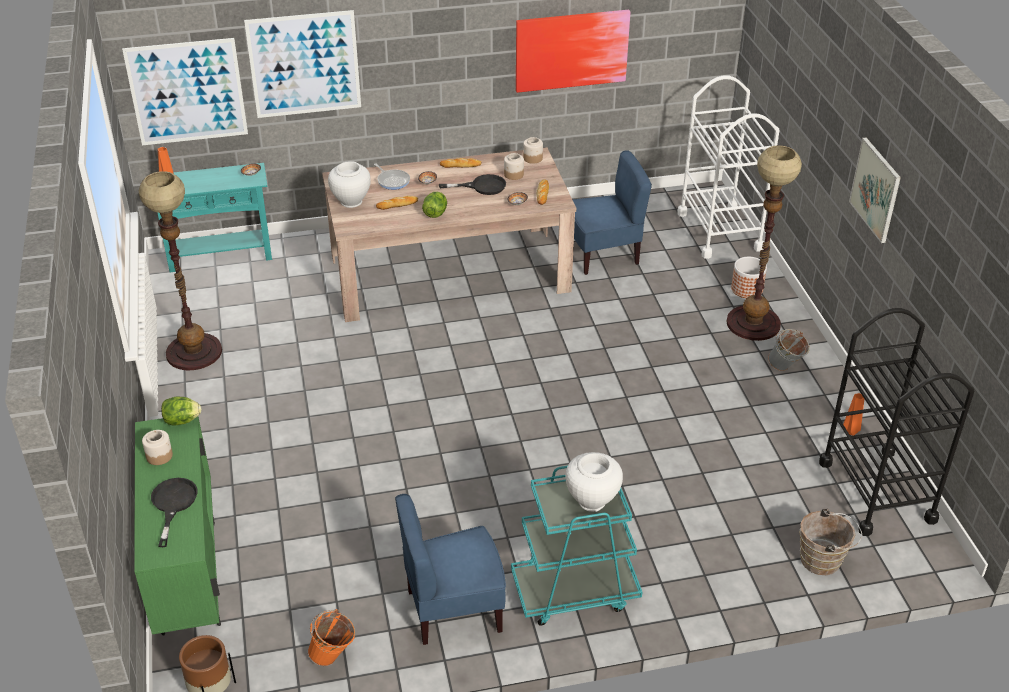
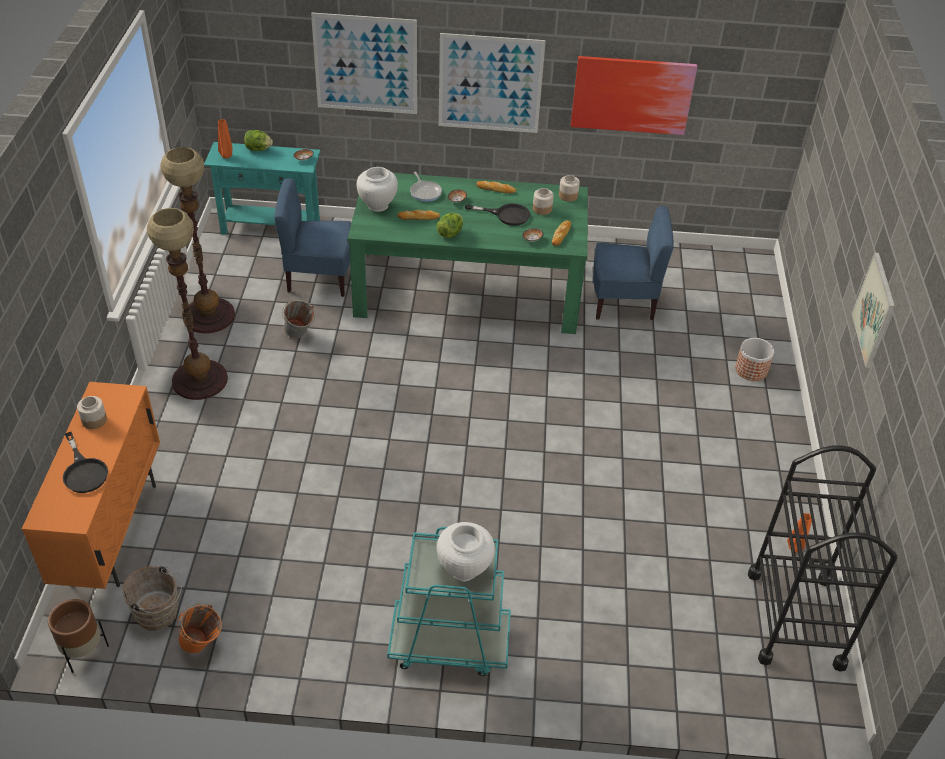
camera: 15 degrees right, 5 degrees up
picture [122,38,248,145] -> picture moved to [439,33,546,133]
green cabinet [134,416,221,636] -> orange cabinet [22,382,160,589]
black frying pan [151,478,197,547] -> black frying pan turned 135 degrees clockwise [63,432,108,493]
lettuce [161,396,201,425] -> lettuce moved to [244,130,273,151]
beige dining table [322,147,576,322] -> green dining table [347,173,588,334]
blue chair [395,494,506,645] -> blue chair moved to [274,178,351,297]
white cart [677,75,779,259] -> none
floor lamp [726,145,802,341] -> floor lamp moved to [147,208,228,400]
grey bucket [768,329,810,371] -> grey bucket moved to [282,300,315,338]
brown bucket [800,509,862,575] -> brown bucket moved to [122,566,182,631]

